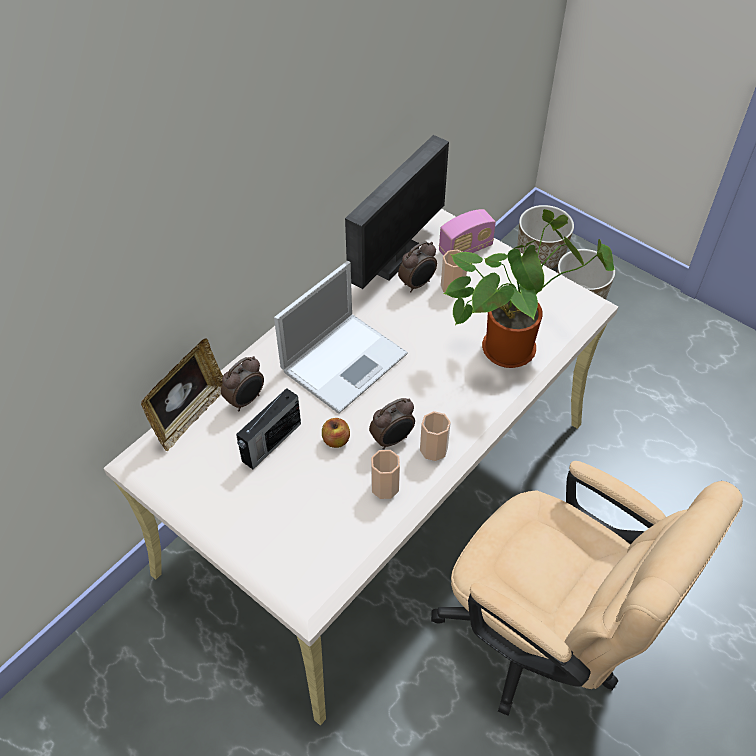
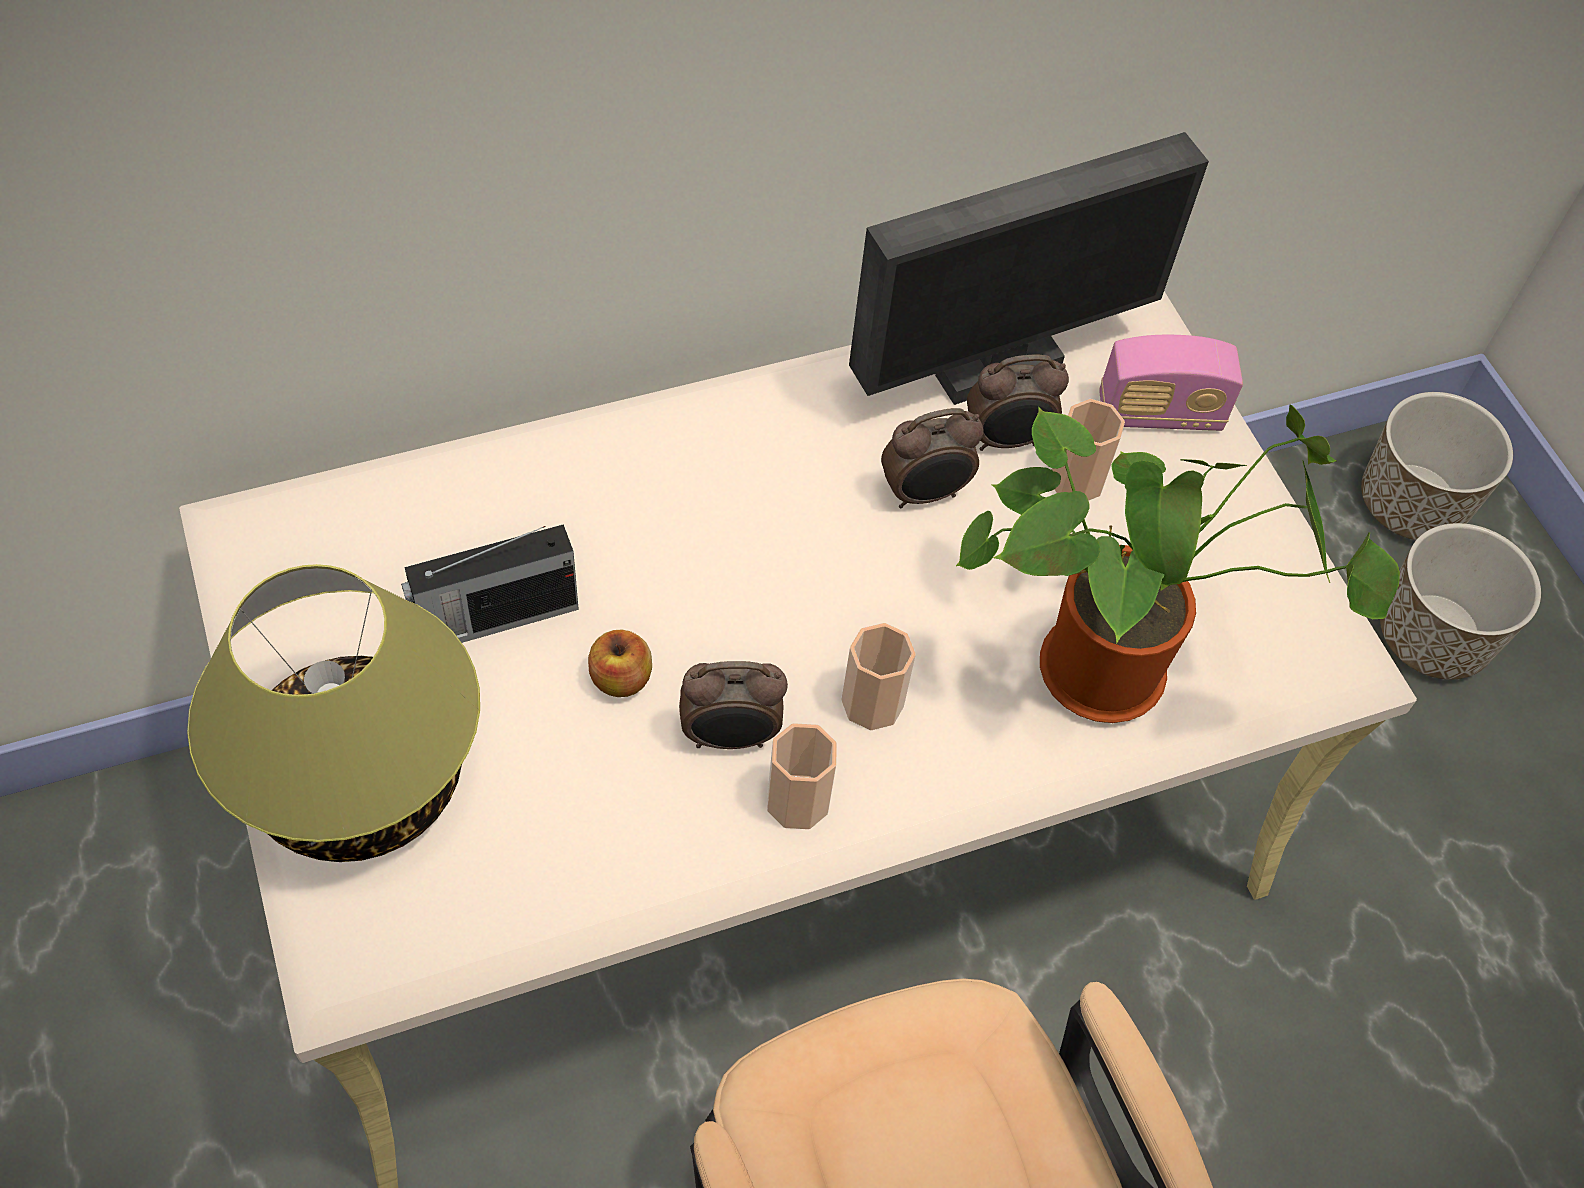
camera: 25 degrees right, 5 degrees up
picture frame [141,339,223,451] -> none
alarm clock [221,356,264,411] -> alarm clock moved to [881,408,984,508]
laptop [274,261,408,414] -> none
cup [371,450,400,499] -> cup moved to [841,623,916,730]
none -> table lamp [187,564,480,862]

